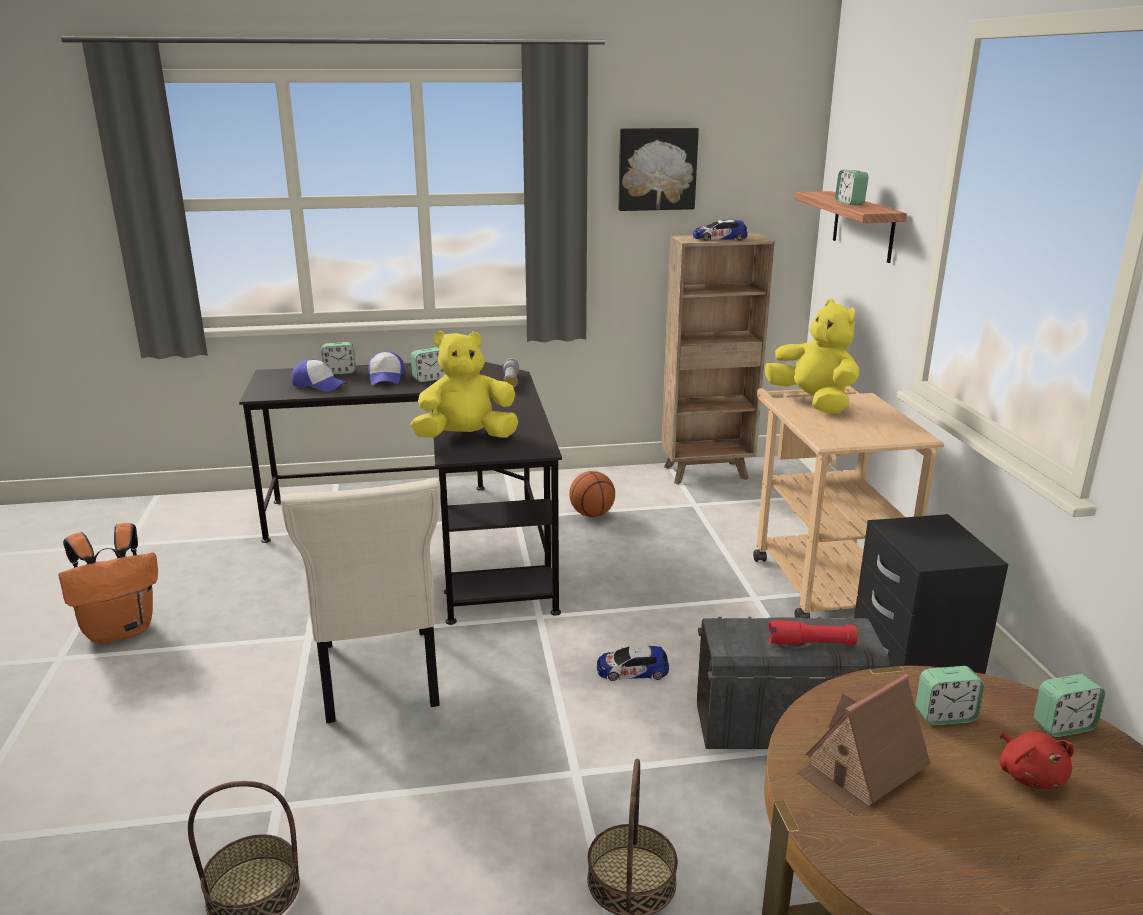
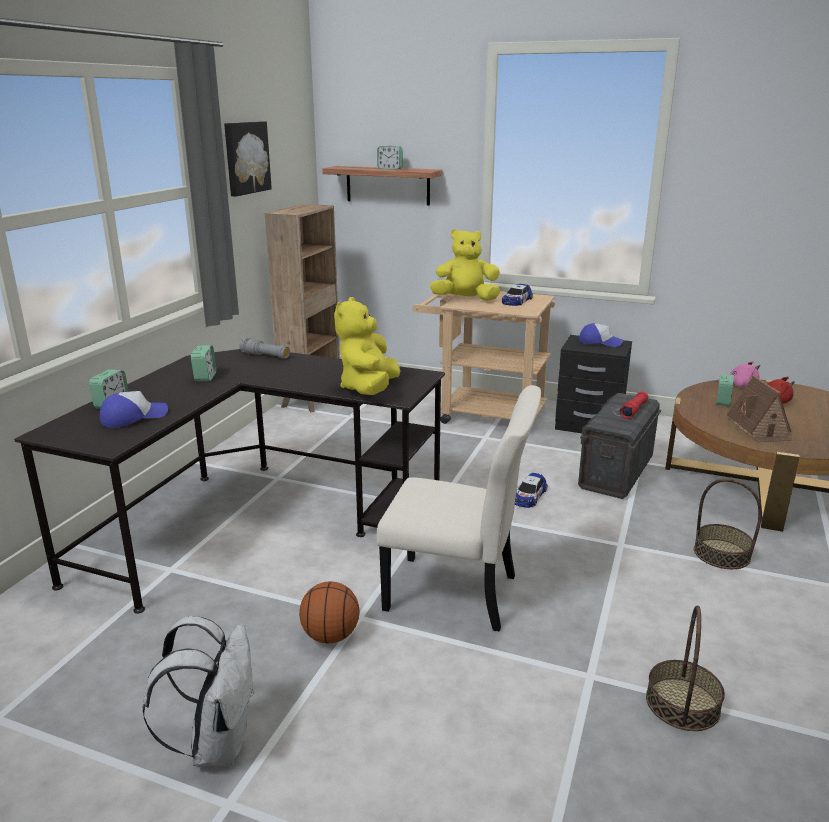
camera: 60 degrees left, 0 degrees up
orange backpack [58,523,158,644] -> white backpack [143,616,254,767]
cap [368,351,405,385] -> cap moved to [579,323,624,347]
basketball [569,471,615,517] -> basketball moved to [299,581,360,643]
toy car [693,220,748,241] -> toy car moved to [502,284,533,306]
alarm clock [1034,674,1105,737] -> pink plush toy [716,361,760,387]

